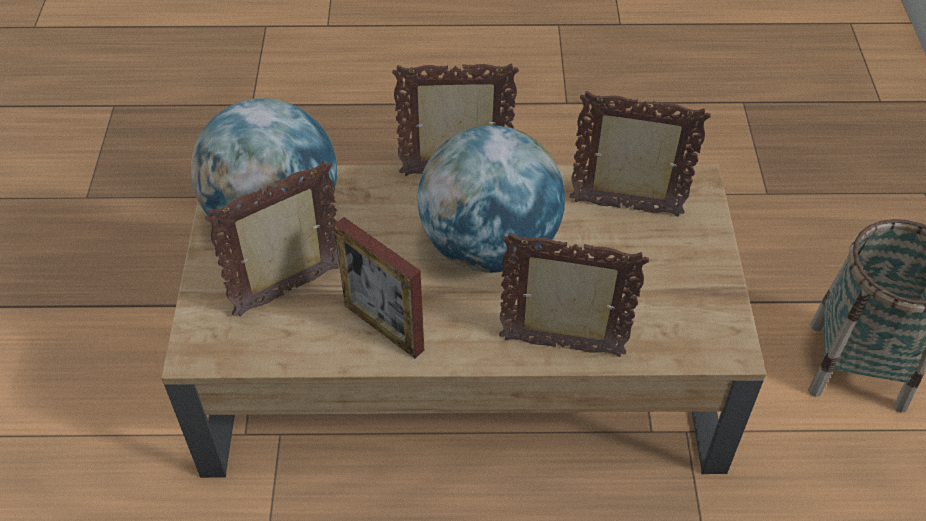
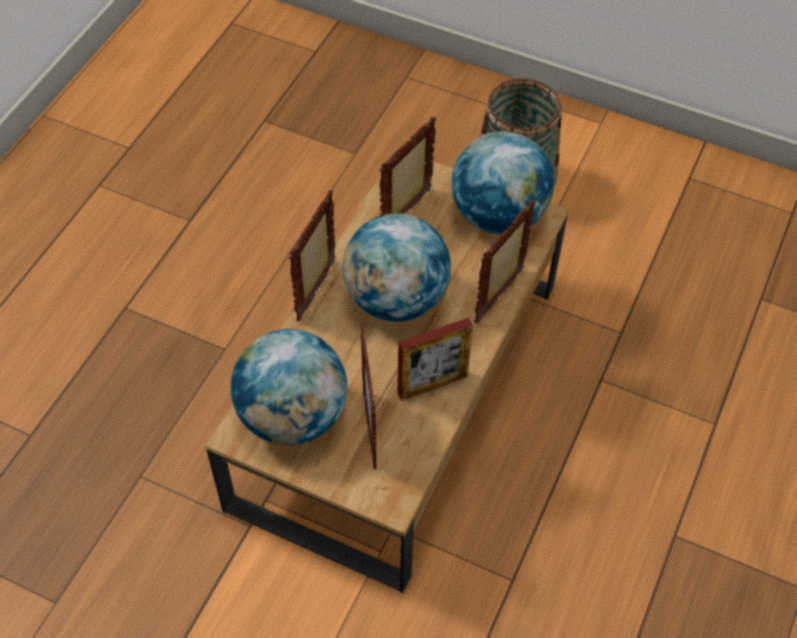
camera: 65 degrees left, 5 degrees up
none -> globe [451,131,554,234]

